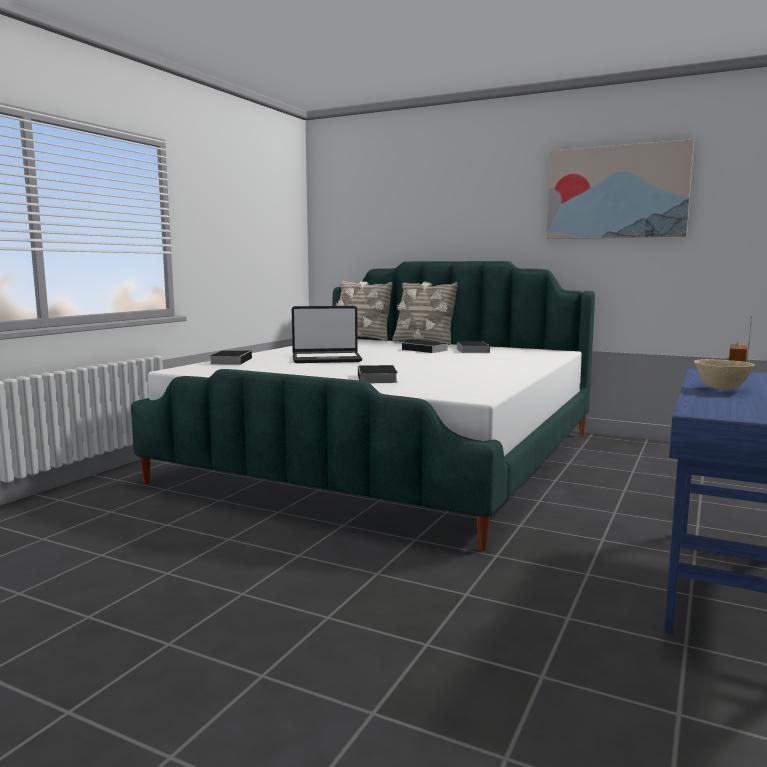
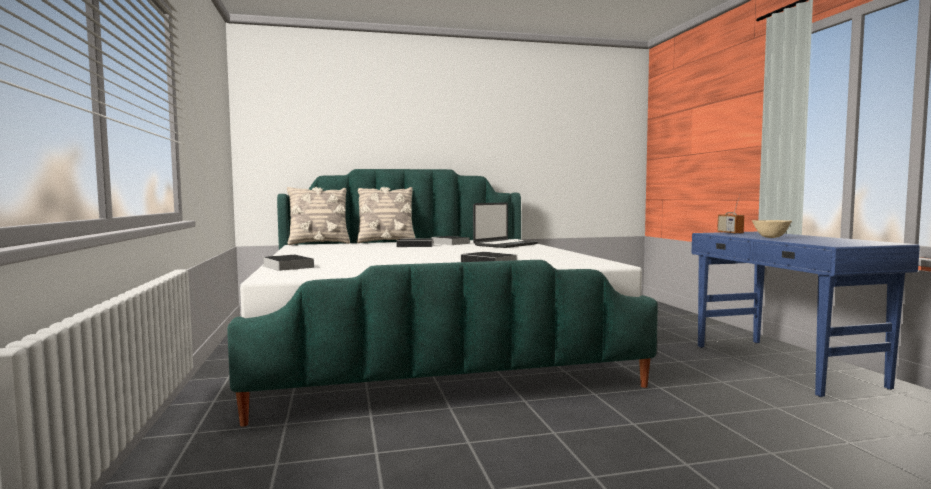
camera: 40 degrees left, 5 degrees down
laptop [292,306,362,363] -> laptop moved to [473,202,538,248]
picture [546,139,694,239] -> none

